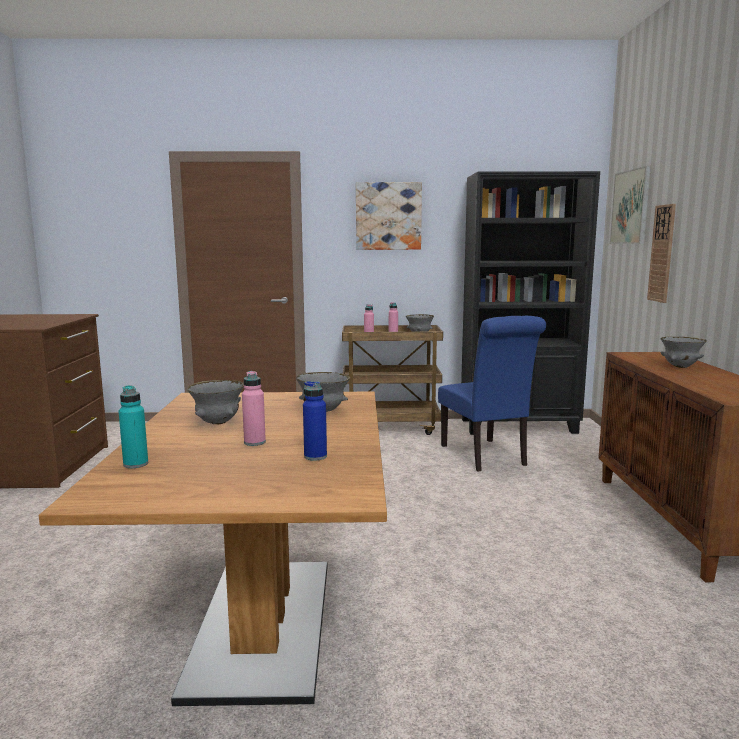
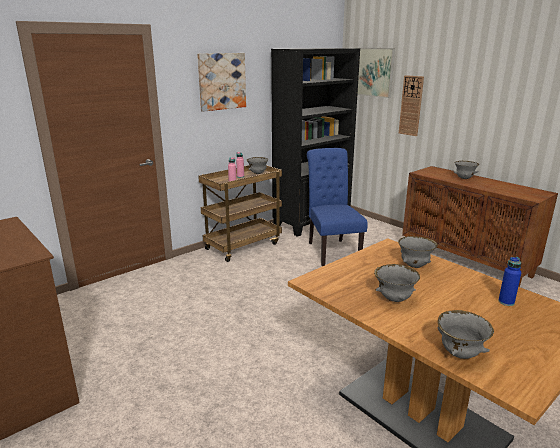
camera: 40 degrees left, 10 degrees up
turquoise bottle [119,385,148,468] -> grey bowl [437,310,494,359]
pink bottle [242,371,266,446] -> none
blue chair [438,316,546,471] -> blue chair turned 135 degrees counterclockwise [307,148,368,266]

